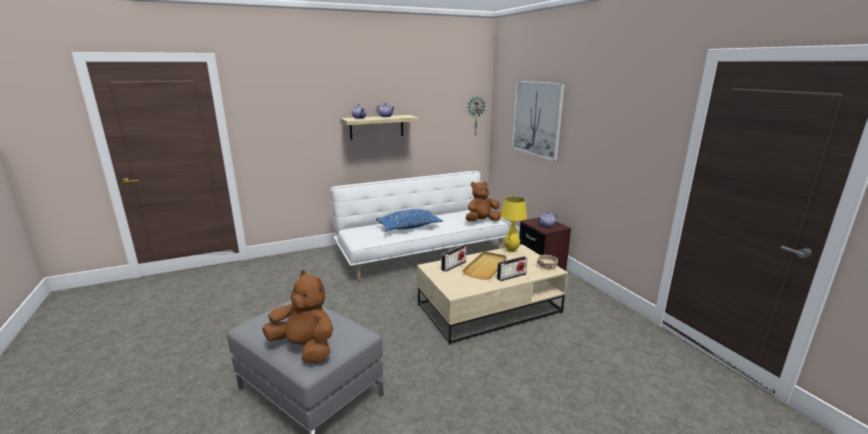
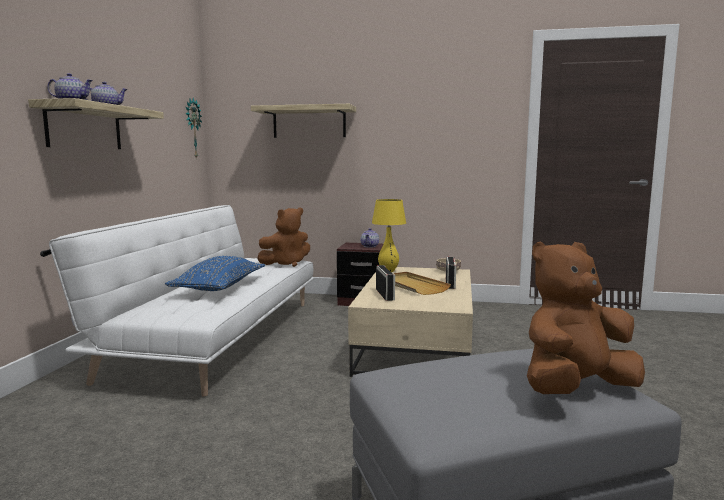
camera: 55 degrees left, 10 degrees down
brown plush toy [466,182,501,221] -> brown plush toy turned 135 degrees counterclockwise [257,207,310,267]
picture [512,81,565,161] -> shelf [251,104,356,138]

